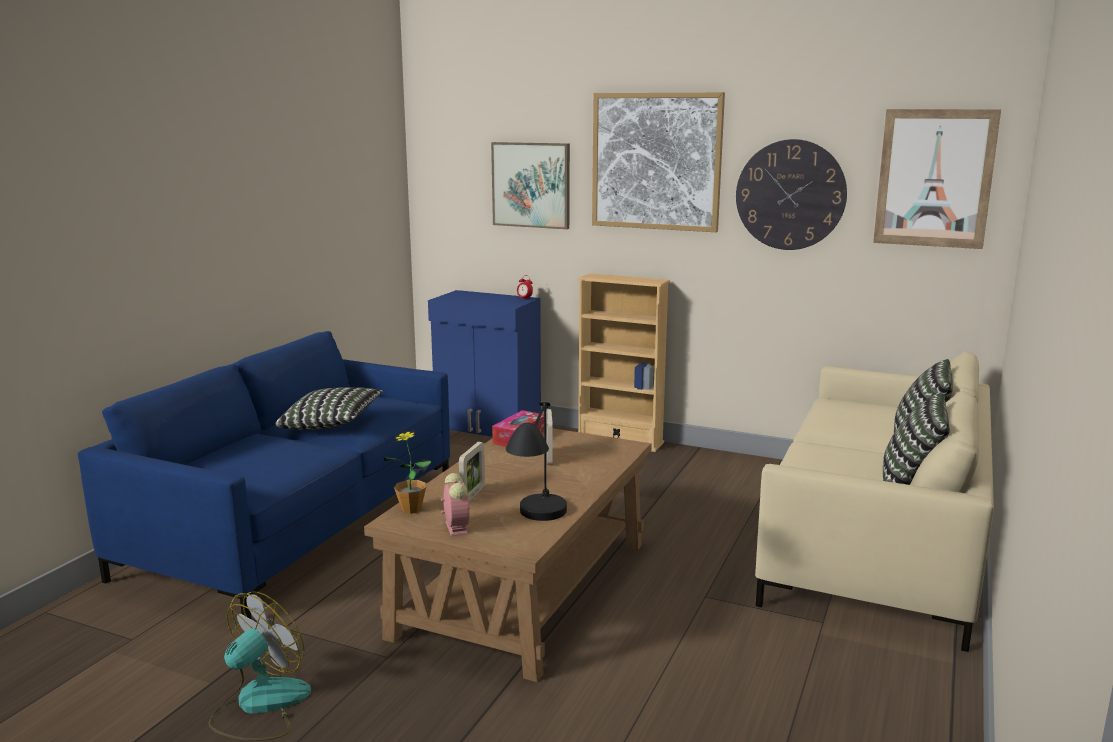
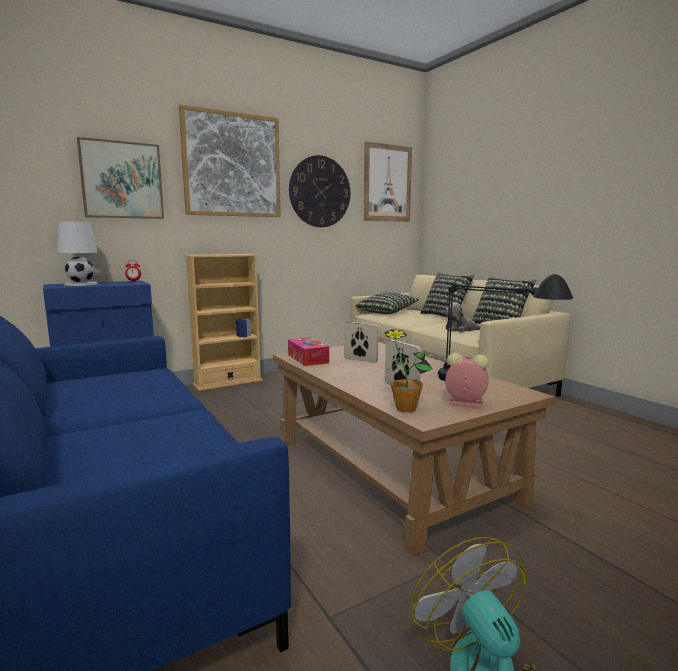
camera: 55 degrees left, 5 degrees down
pillow [275,387,383,430] -> pillow moved to [355,292,419,314]
none -> white table lamp [57,222,98,286]
none -> plush toy [444,303,481,332]

